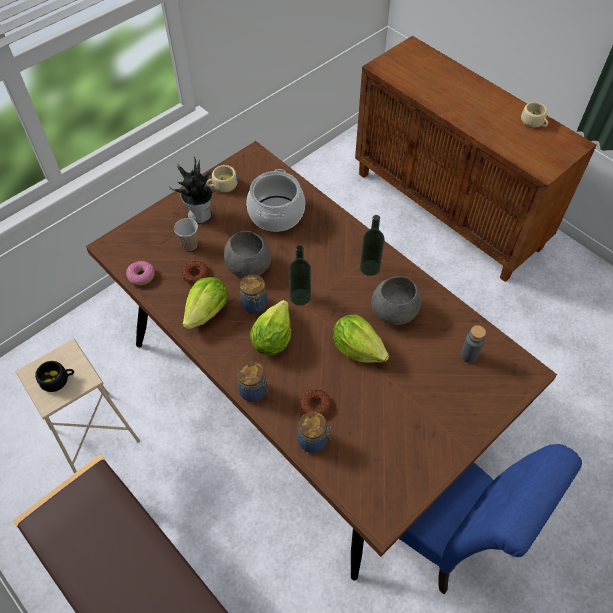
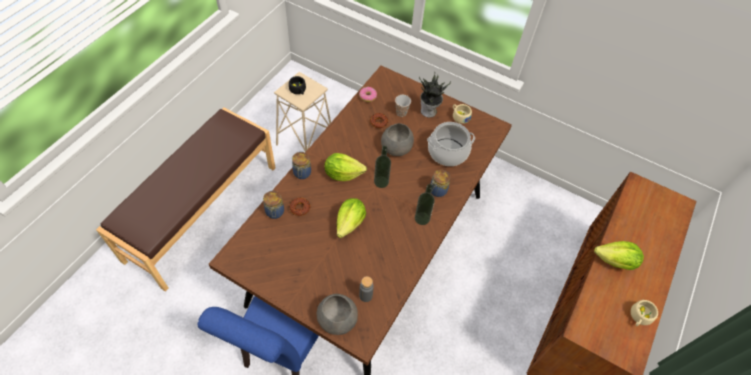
camera: 70 degrees right, 0 degrees up
lettuce [183,277,228,329] -> lettuce moved to [594,241,644,270]
jar [240,275,267,314] -> jar moved to [430,170,451,197]
grey bowl [371,276,422,325] -> grey bowl moved to [317,294,358,335]

